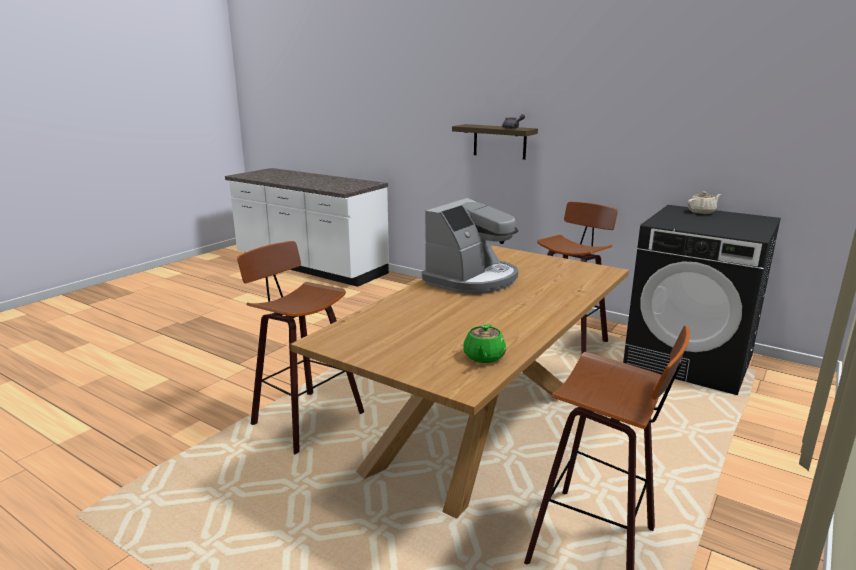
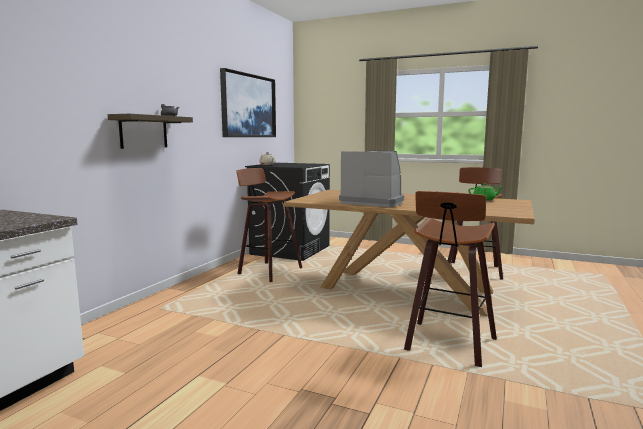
camera: 100 degrees left, 10 degrees down
none -> picture [220,68,276,137]

